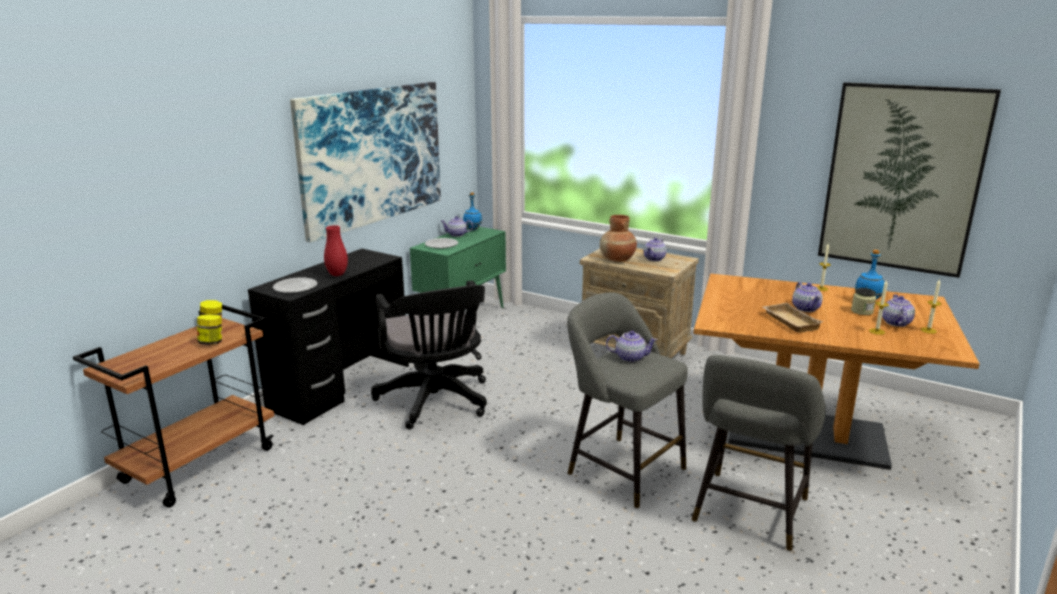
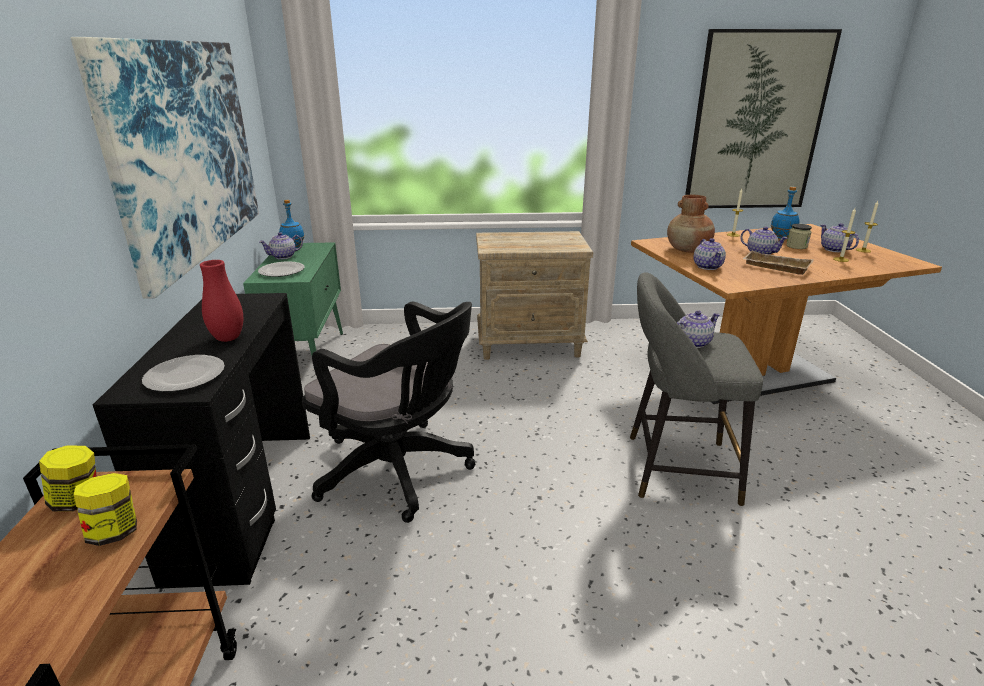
camera: 35 degrees left, 5 degrees up
brown vase [600,215,637,261] -> brown vase moved to [667,195,715,253]
teapot [644,238,666,261] -> teapot moved to [694,238,726,270]
grey stool [692,355,826,551] -> none

